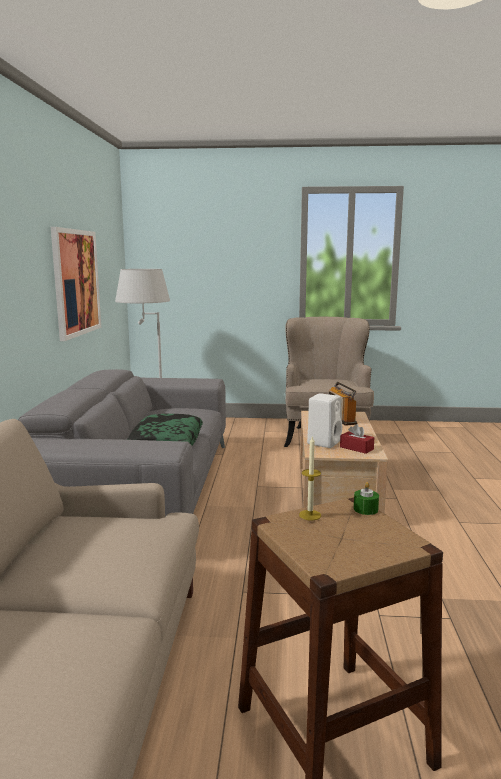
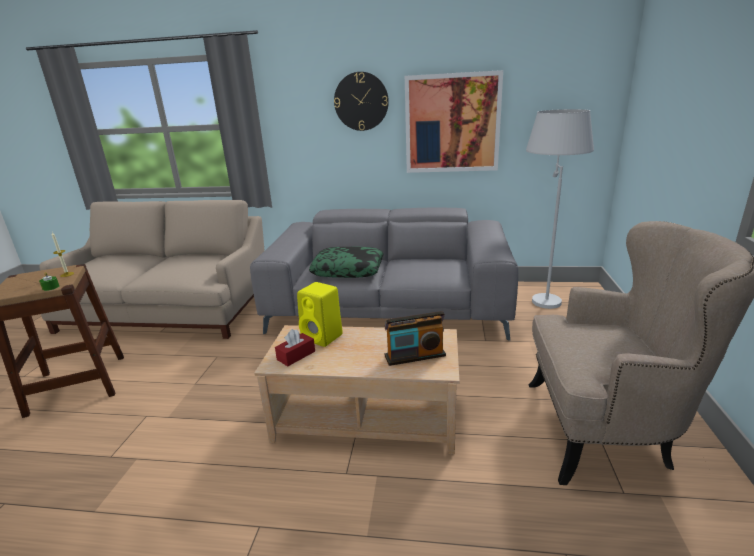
camera: 95 degrees right, 10 degrees up
white speaker [307,393,342,448] -> yellow speaker [297,282,343,347]
none -> wall clock [334,72,389,131]

